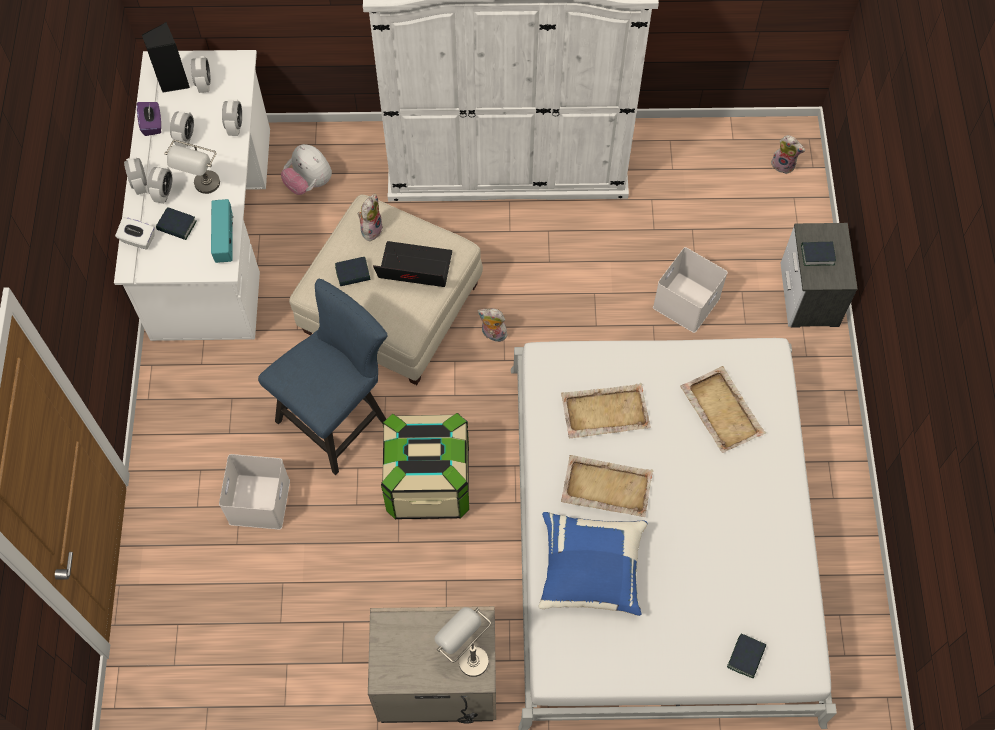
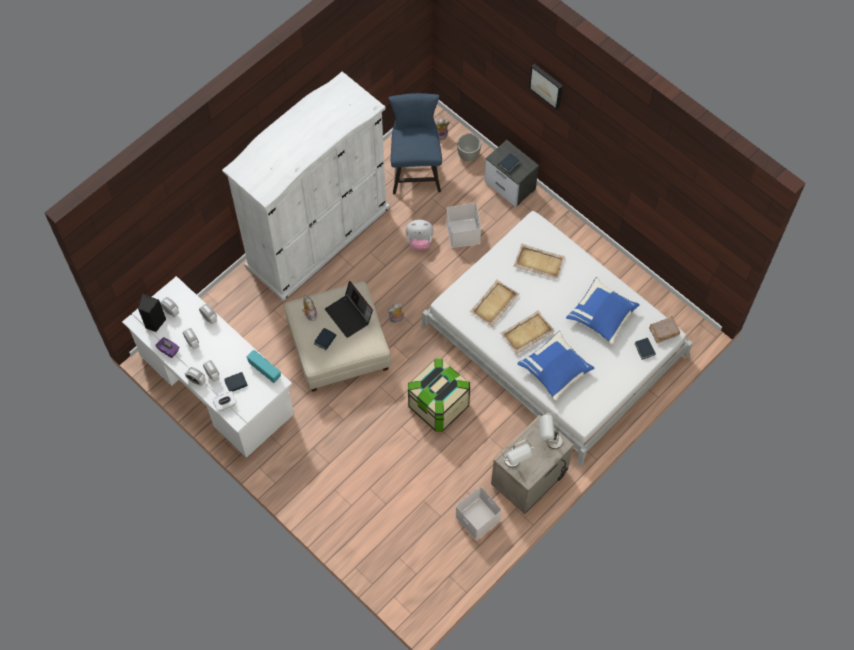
camera: 45 degrees left, 0 degrees up
grey table lamp [165,140,220,194] -> grey table lamp moved to [502,439,533,467]
white storage box [219,454,290,530] -> white storage box moved to [455,486,502,540]
blue chair [258,279,388,475] -> blue chair moved to [388,93,442,194]
plush toy [281,144,332,195] -> plush toy moved to [406,219,434,251]
laptop [373,241,452,287] -> laptop turned 90 degrees counterclockwise [325,281,373,338]
none -> planter [457,133,481,162]
none -> picture [529,64,563,110]
none -> blue pillow [566,277,639,344]
none -> brown book [649,316,680,343]

